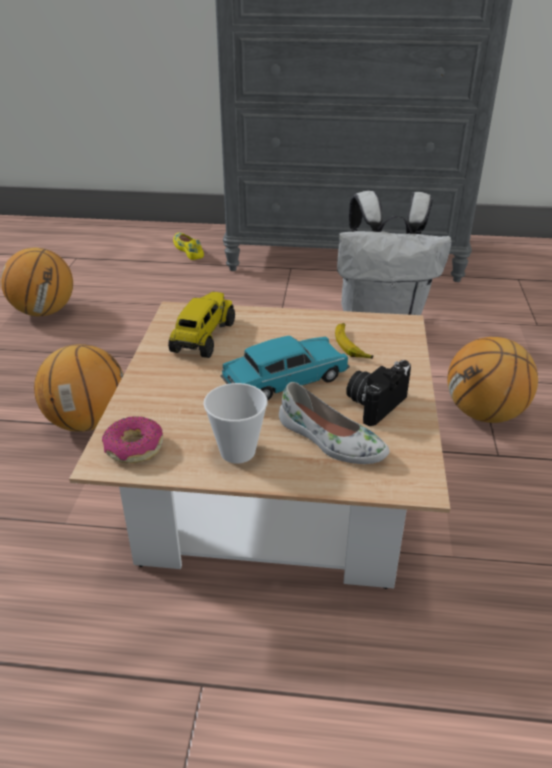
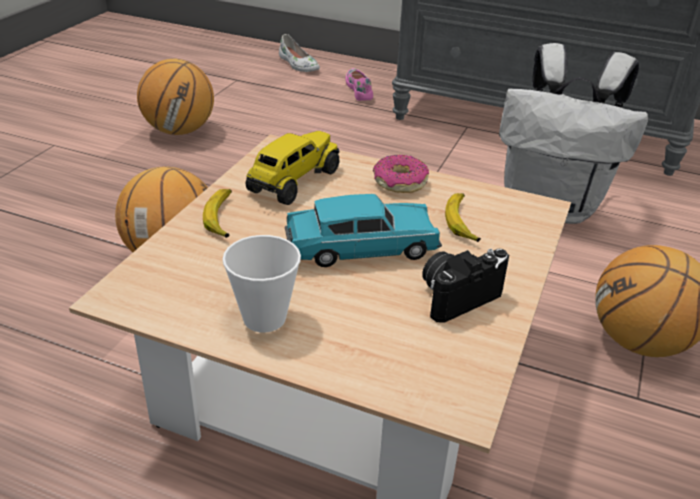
camera: 15 degrees right, 0 degrees up
donut [102,416,163,463] -> donut moved to [373,155,429,193]
yellow shoe [173,232,204,260] -> pink shoe [346,68,373,101]
white shoe [279,382,390,464] -> white shoe moved to [279,34,320,72]
none -> banana [203,189,232,238]

